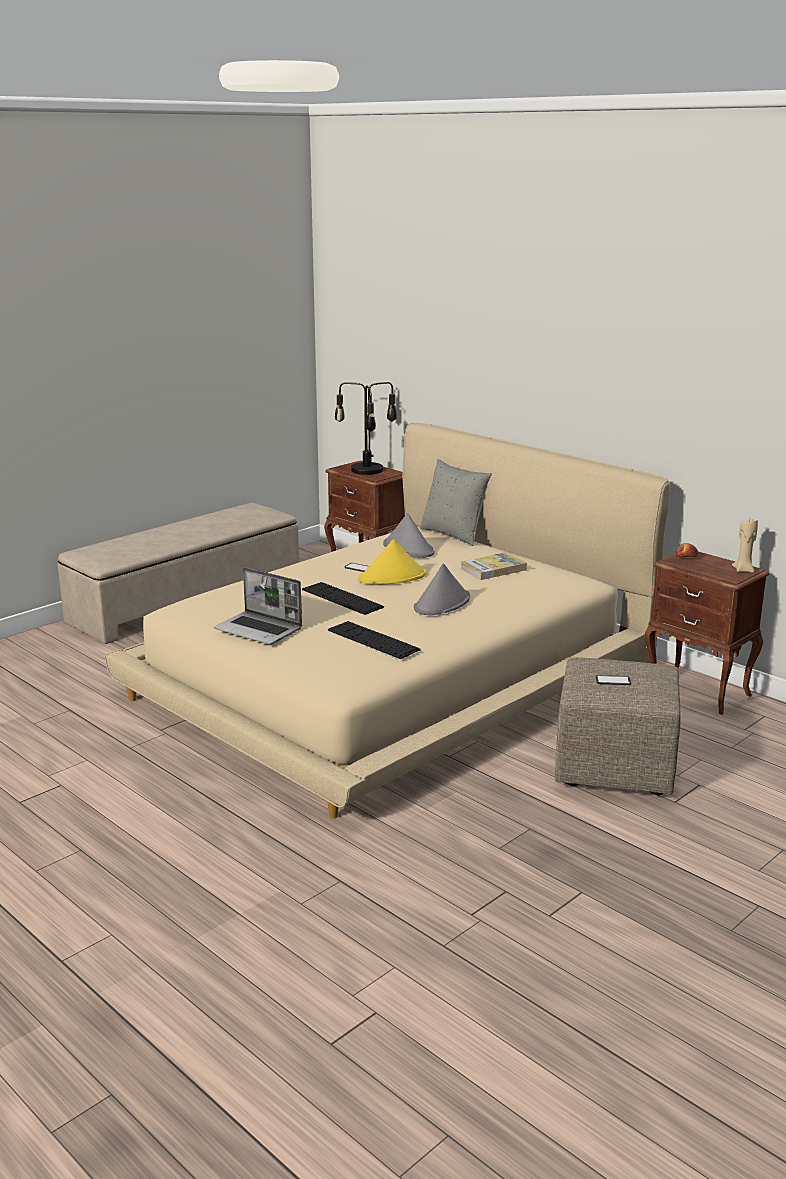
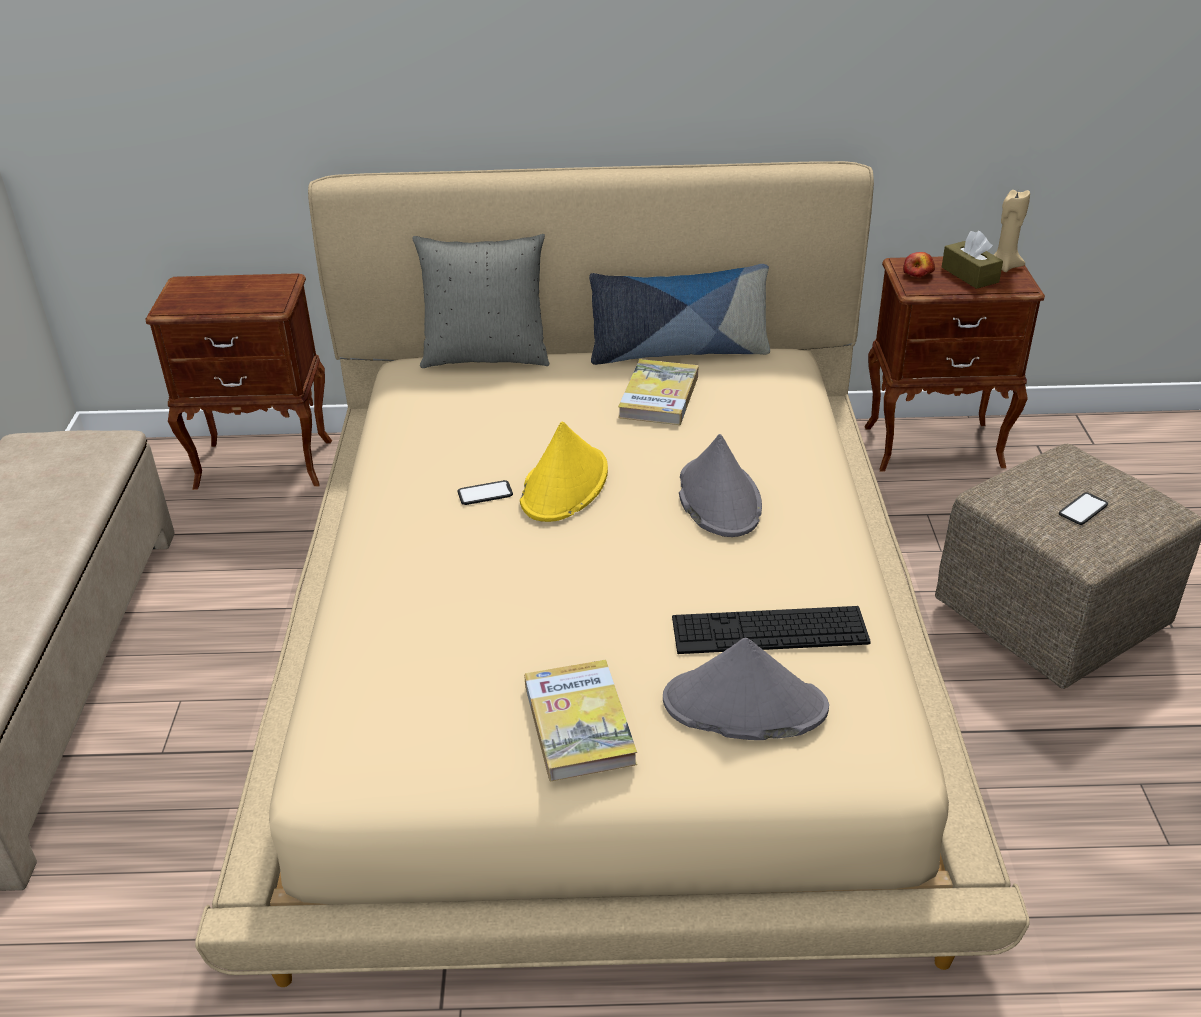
camera: 45 degrees left, 15 degrees up
laptop [214,567,302,644] -> book [524,660,637,781]
keyboard [302,582,384,615] -> none
table lamp [335,382,397,475] -> none
grey hat [383,513,435,558] -> grey hat moved to [663,638,829,740]
none -> pillow [589,264,770,365]
none -> brown tissue box [942,231,1003,289]

